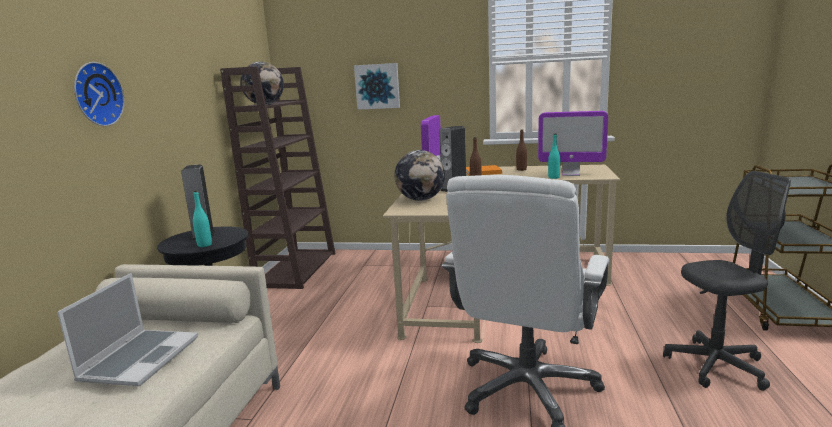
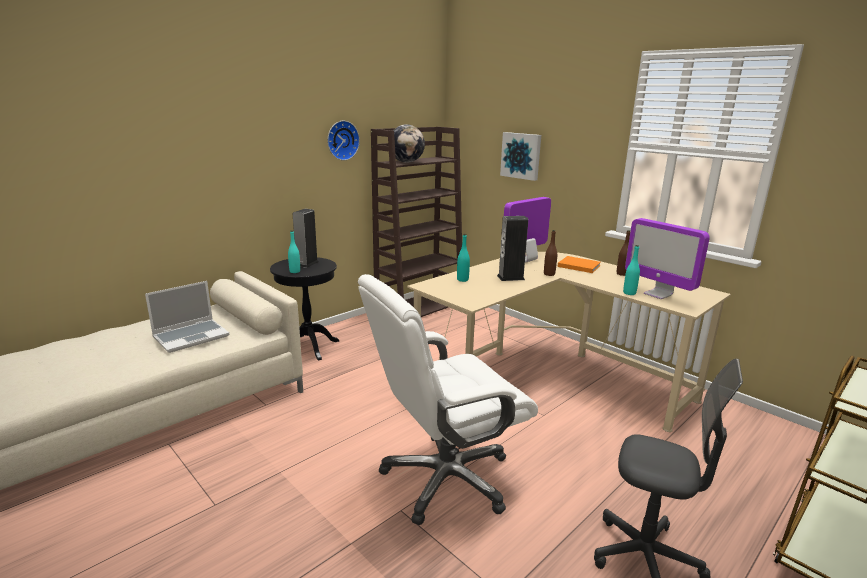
camera: 35 degrees right, 5 degrees up
wall clock [74,62,125,126] -> wall clock moved to [327,121,360,161]
globe [395,150,445,201] -> turquoise bottle [457,234,470,282]

